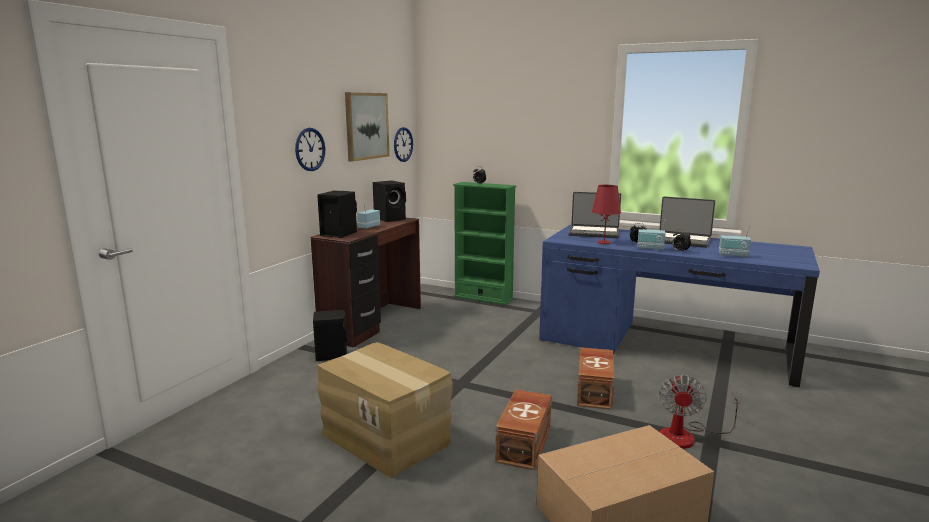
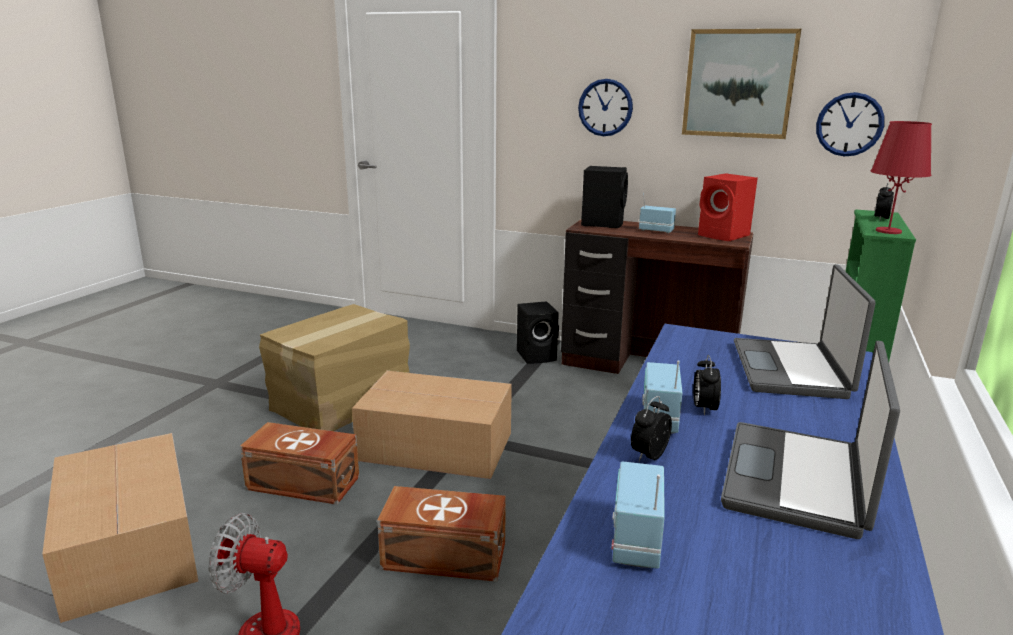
camera: 85 degrees right, 5 degrees up
black speaker [373,180,406,222] -> red speaker [698,173,758,241]
red table lamp [592,185,621,244] -> red table lamp moved to [871,121,932,234]
none -> cardboard box [352,371,512,479]

